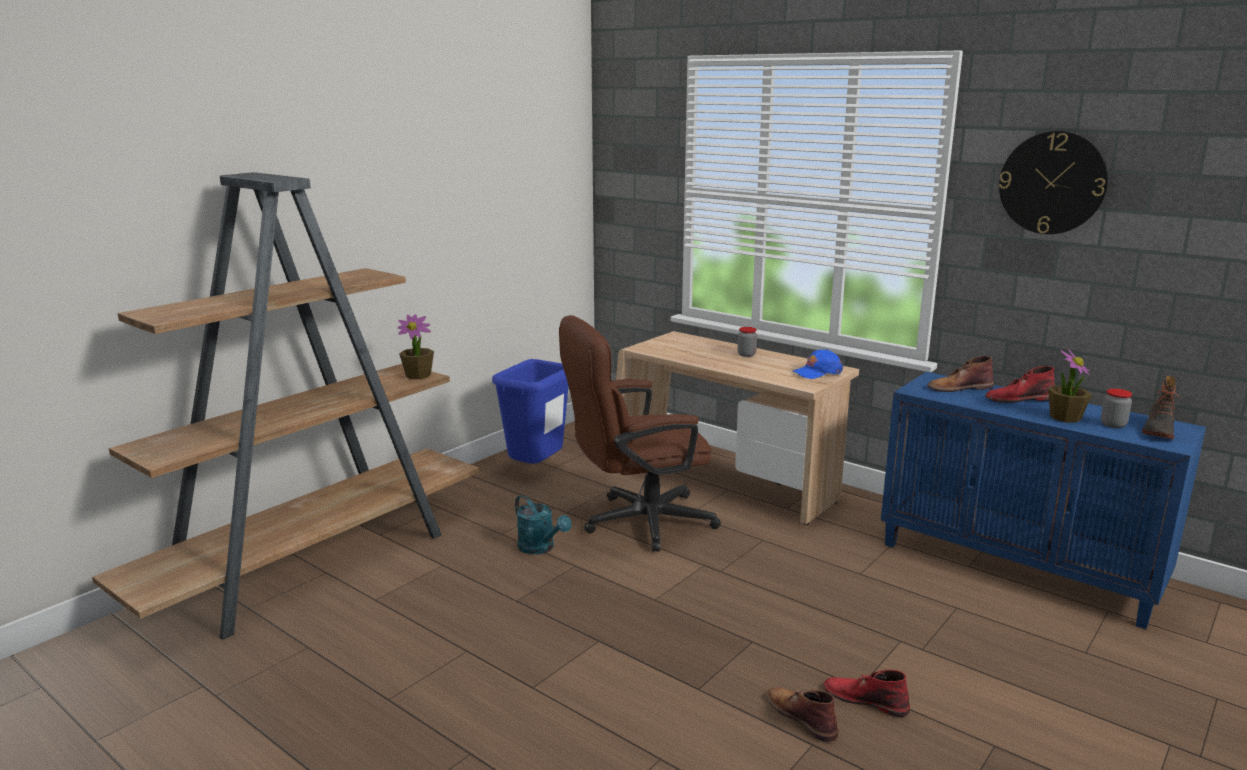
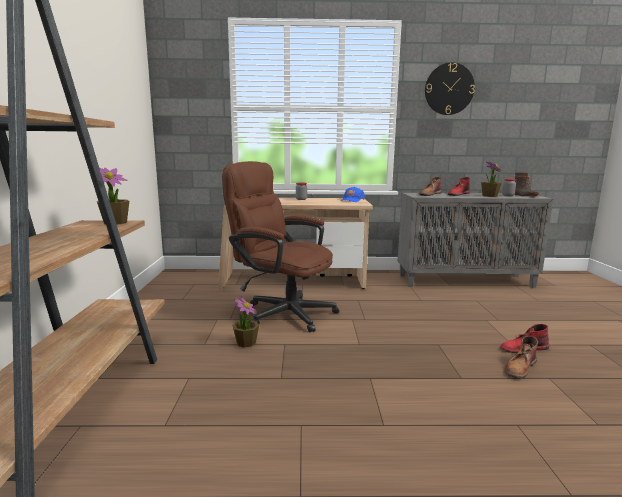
camera: 40 degrees left, 5 degrees down
blue trash can [492,359,569,464] -> none
turquoise watering can [515,495,571,555] -> potted plant [232,296,259,348]
brown office chair [559,315,721,552] -> brown office chair turned 90 degrees clockwise [222,161,339,332]
brown boot [766,687,839,742] -> brown boot turned 60 degrees counterclockwise [505,336,538,379]
blue cabinet [881,372,1206,629] -> grey cabinet [398,193,553,288]

